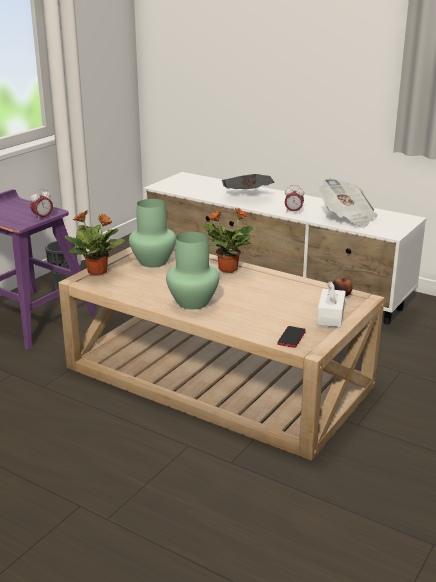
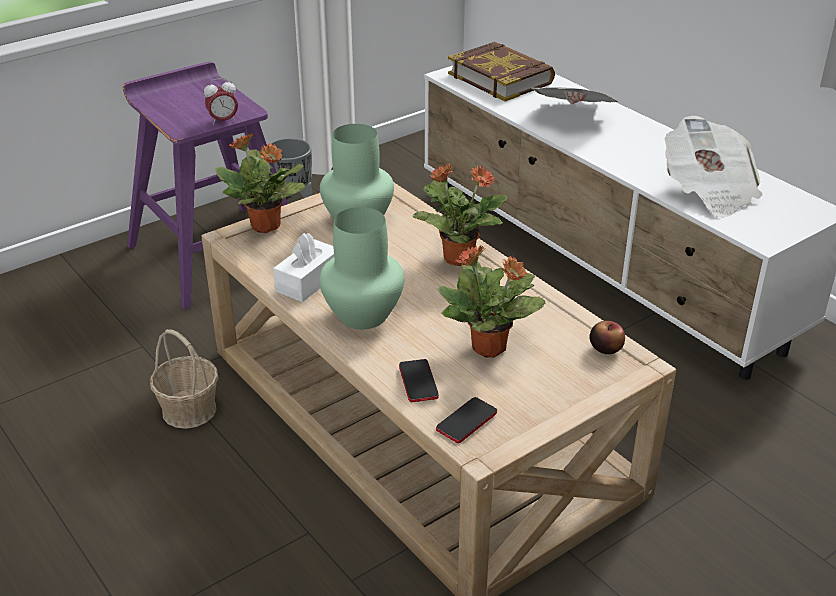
camera: 20 degrees right, 10 degrees up
alarm clock [285,185,304,213] -> none
white tissue box [317,281,346,327] -> white tissue box moved to [273,233,334,302]
none -> basket [150,329,219,429]
none -> phone [399,359,439,402]
none -> potted plant [437,245,545,358]
none -> book [448,42,555,102]

